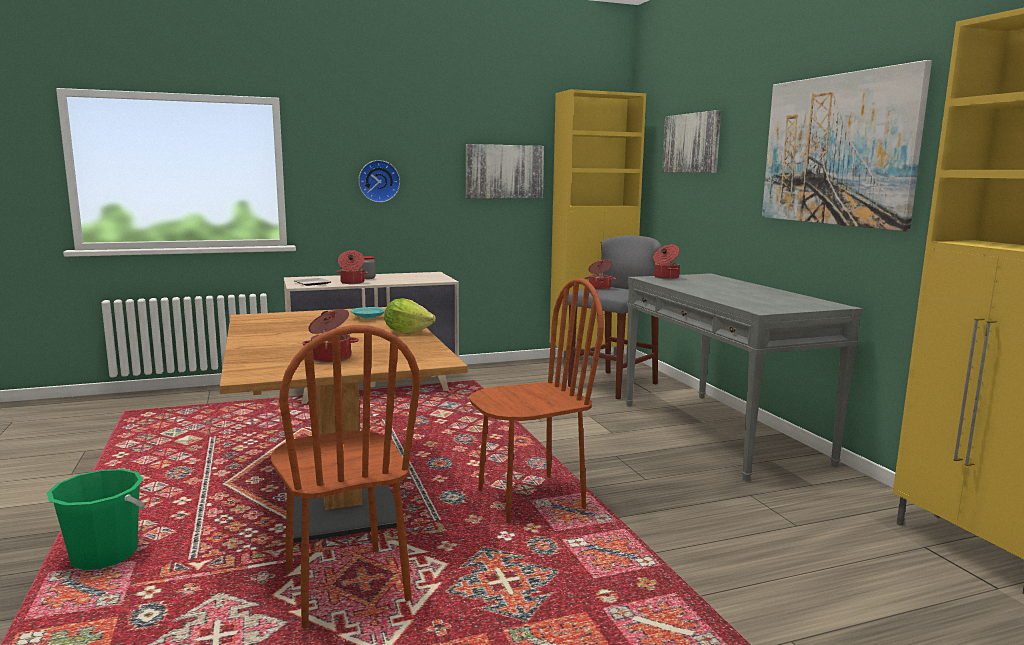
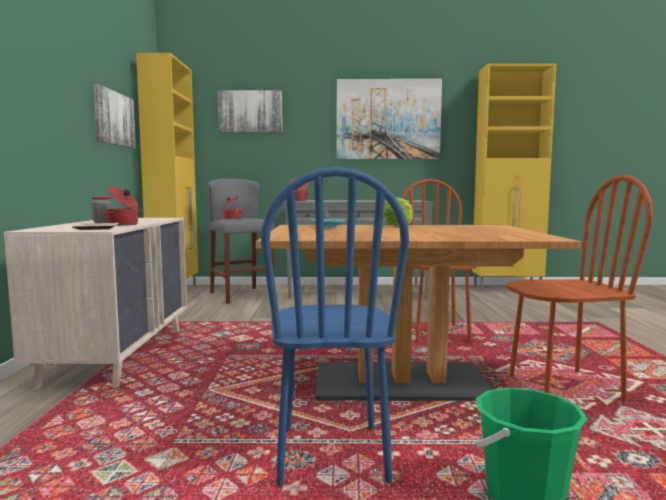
camera: 70 degrees left, 5 degrees down
cooking pot [302,309,359,363] -> none
wall clock [358,160,400,203] -> none
none -> blue chair [261,167,409,486]

